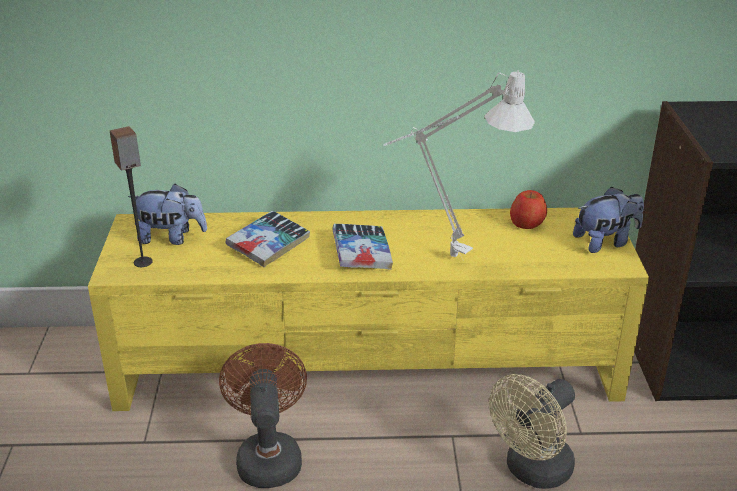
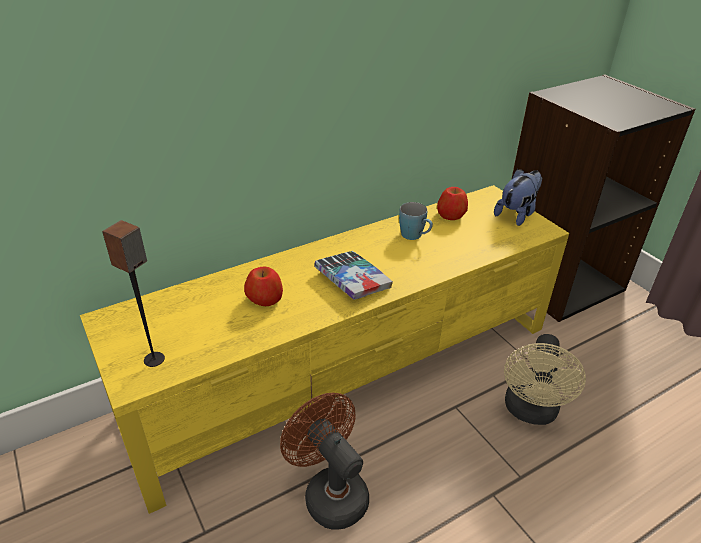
camera: 30 degrees left, 5 degrees up
plush toy [128,184,207,245] -> none
book [226,211,310,267] -> apple [244,267,283,306]
white table lamp [383,70,535,258] -> none
none -> blue mug [399,202,433,240]

